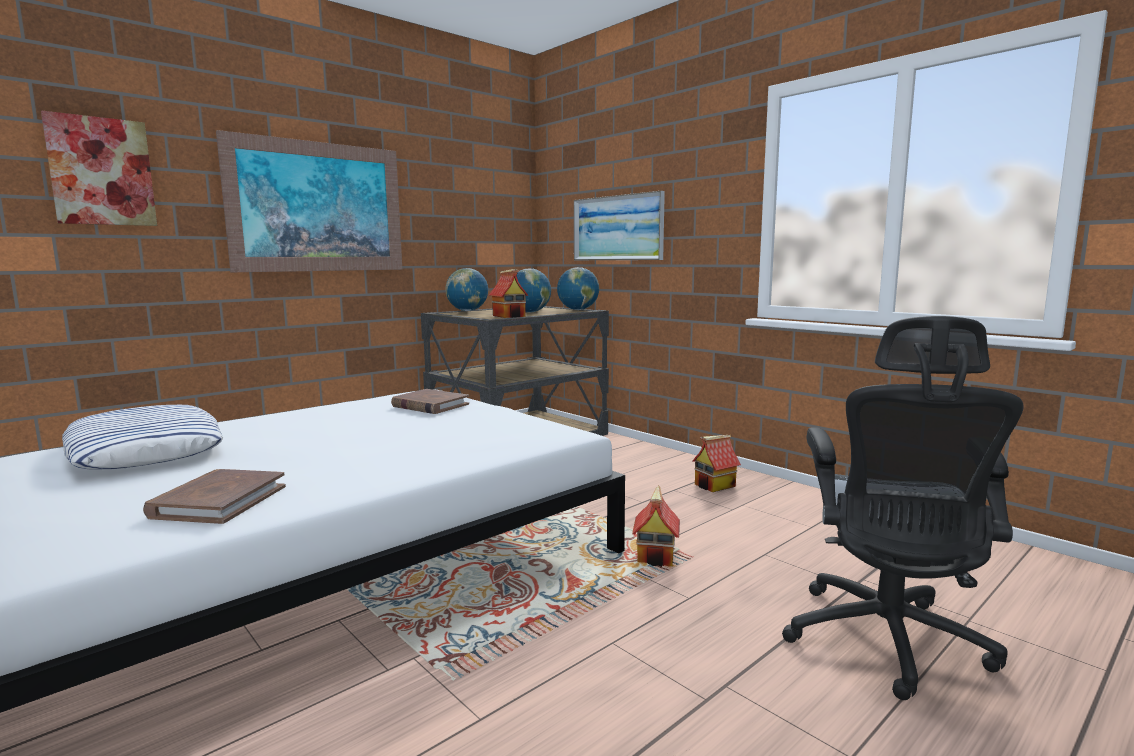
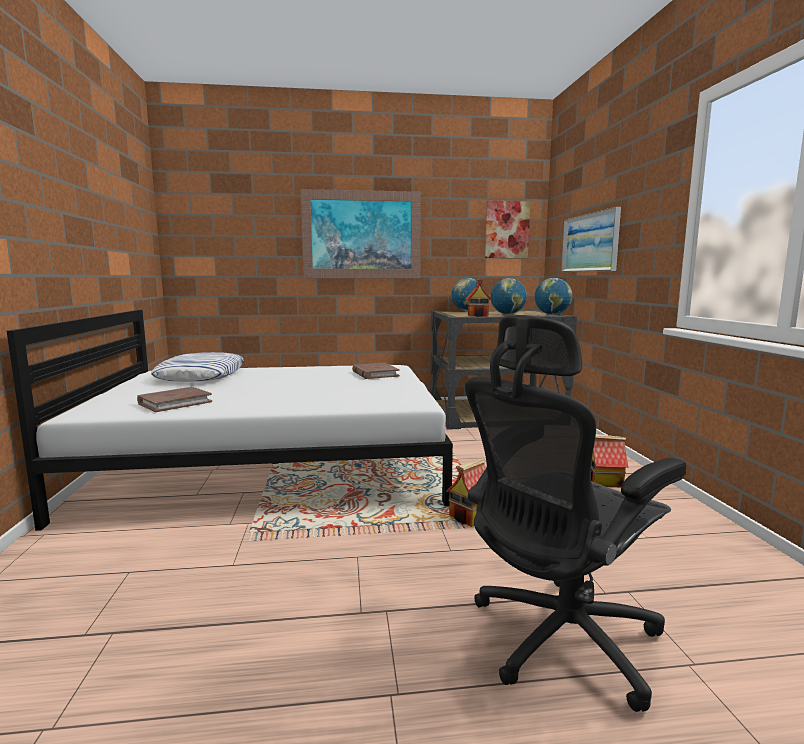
camera: 35 degrees right, 0 degrees up
picture [41,110,157,226] -> picture moved to [485,201,530,258]

